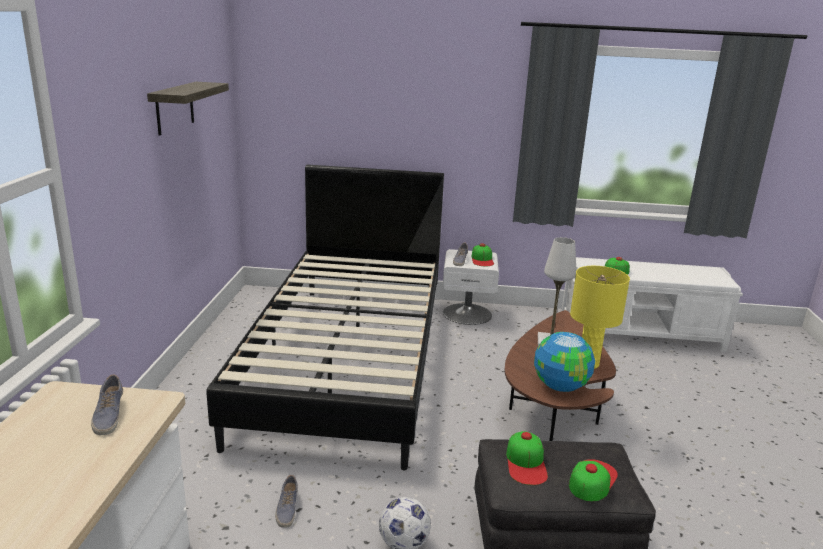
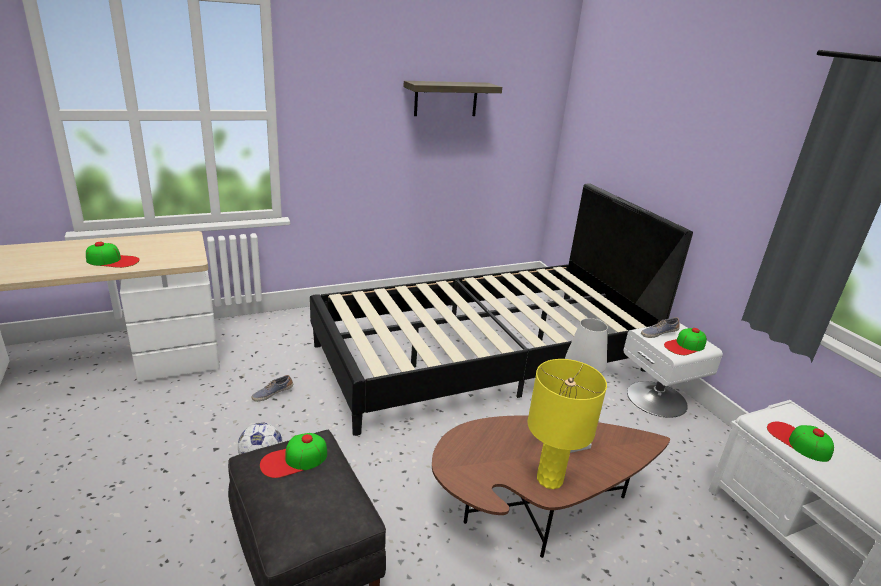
camera: 60 degrees right, 5 degrees up
shoe [91,374,123,435] -> none
globe [534,332,595,392] -> none
cap [569,459,618,501] -> cap moved to [86,242,140,268]

